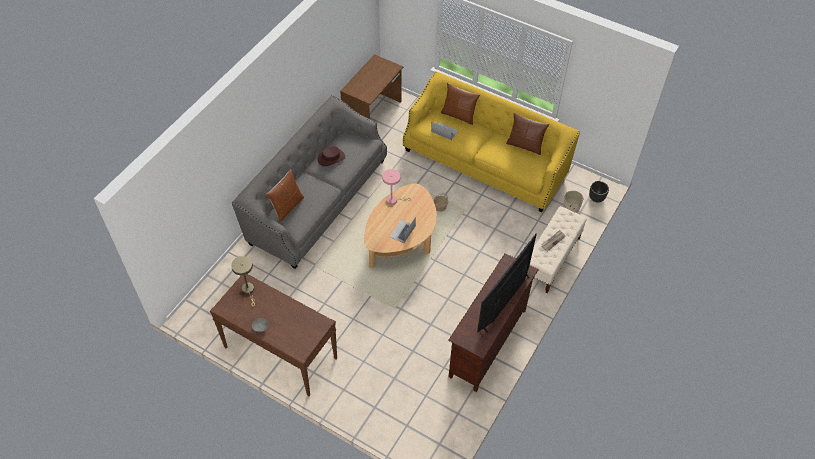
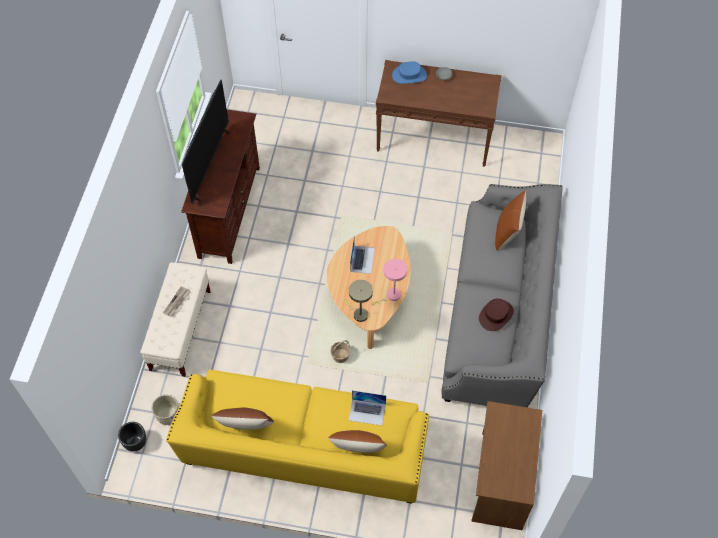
camera: 160 degrees right, 5 degrees up
beige table lamp [231,256,255,306] -> beige table lamp moved to [343,280,373,322]
none -> blue hat [392,62,427,84]

